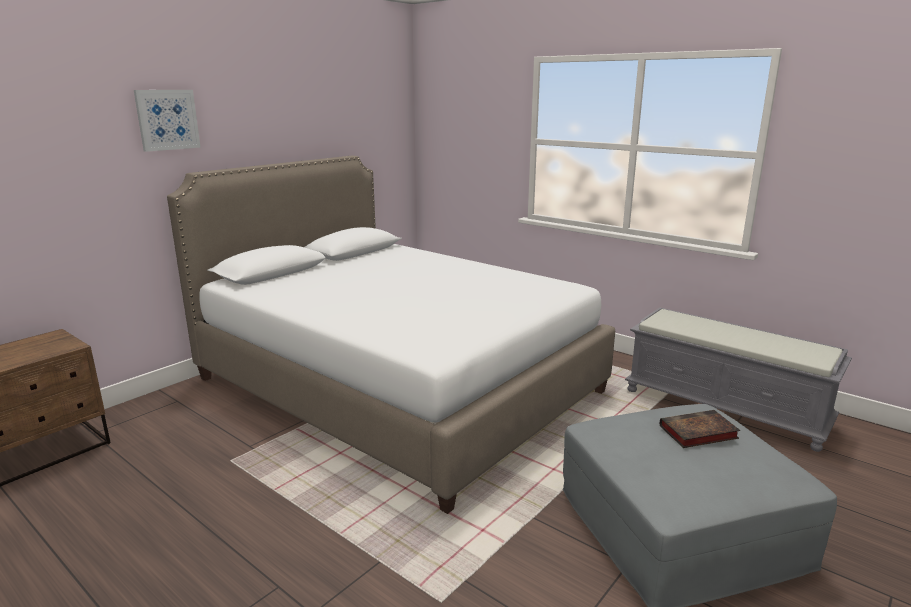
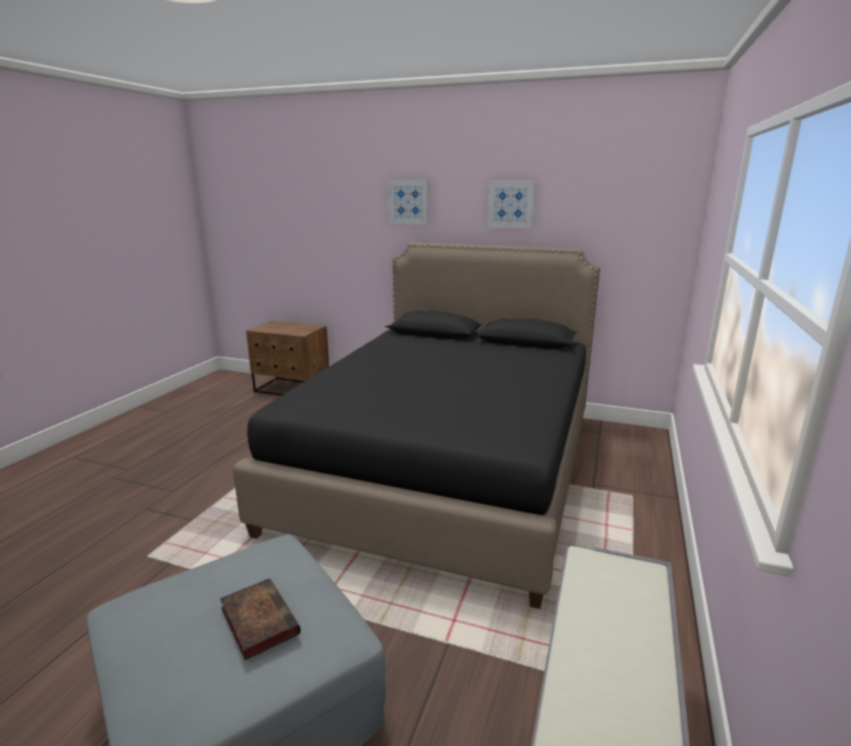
camera: 70 degrees right, 0 degrees up
white bed [167,155,615,514] -> black bed [233,243,600,609]
none -> picture [487,180,535,228]

